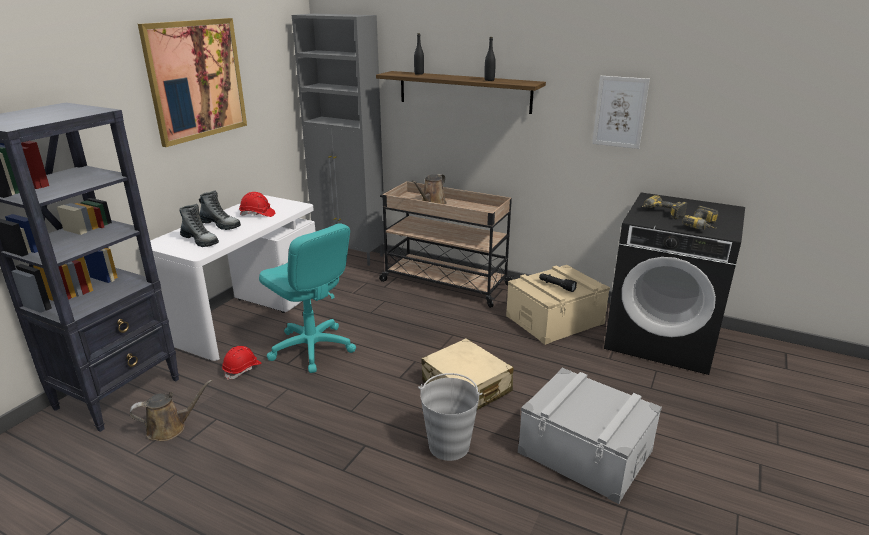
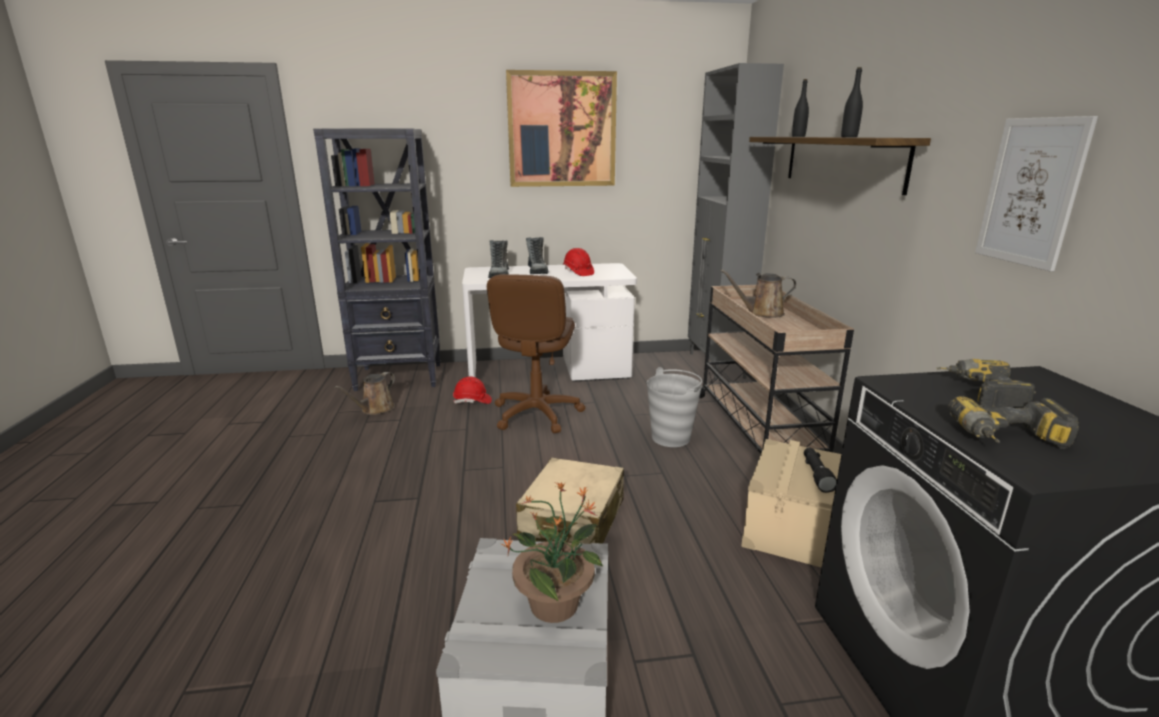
camera: 55 degrees right, 5 degrees down
brown watering can [130,380,212,441] -> brown watering can turned 90 degrees clockwise [334,372,395,415]
turquoise office chair [259,223,356,373] -> brown office chair [487,274,585,433]
grey bucket [418,373,483,461] -> grey bucket moved to [647,367,702,447]
none -> potted plant [501,482,603,623]

